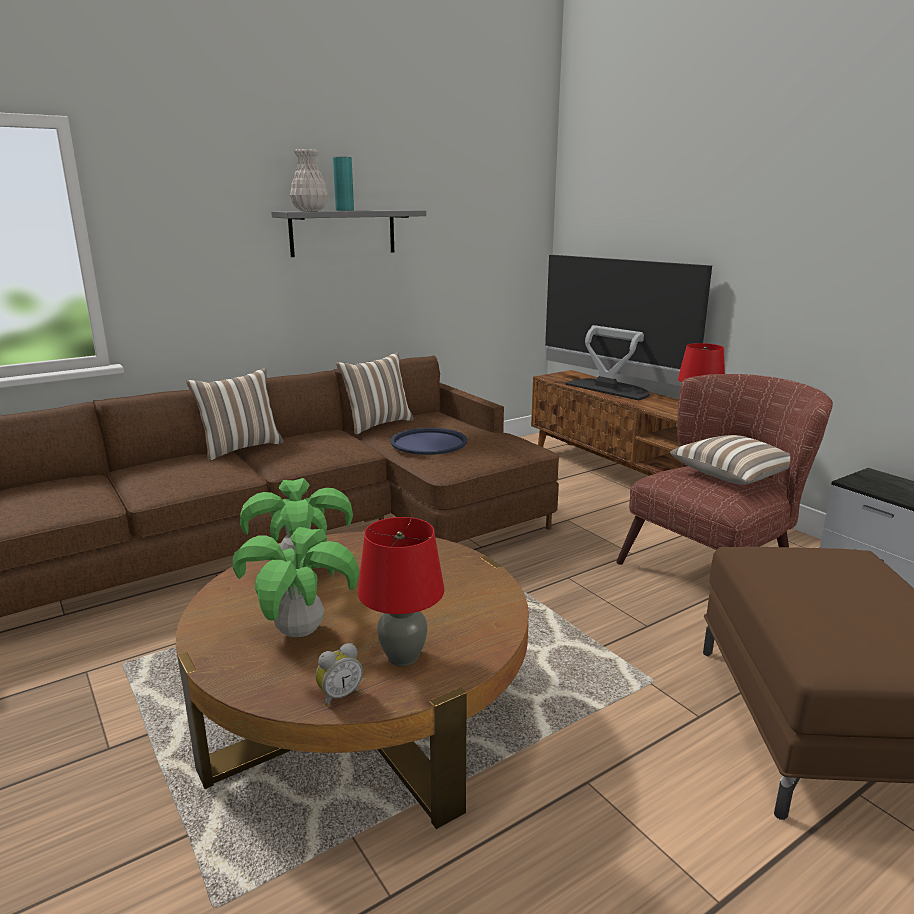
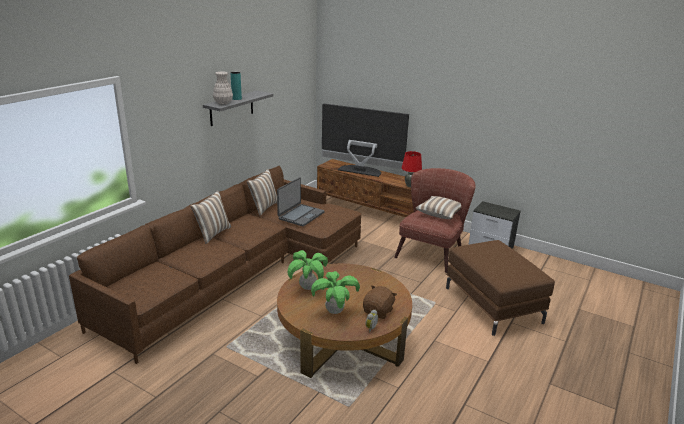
camera: 25 degrees left, 5 degrees up
red table lamp [358,517,444,666] -> brown plush toy [363,285,397,319]
blue tray [390,428,467,455] -> laptop [277,177,325,226]

